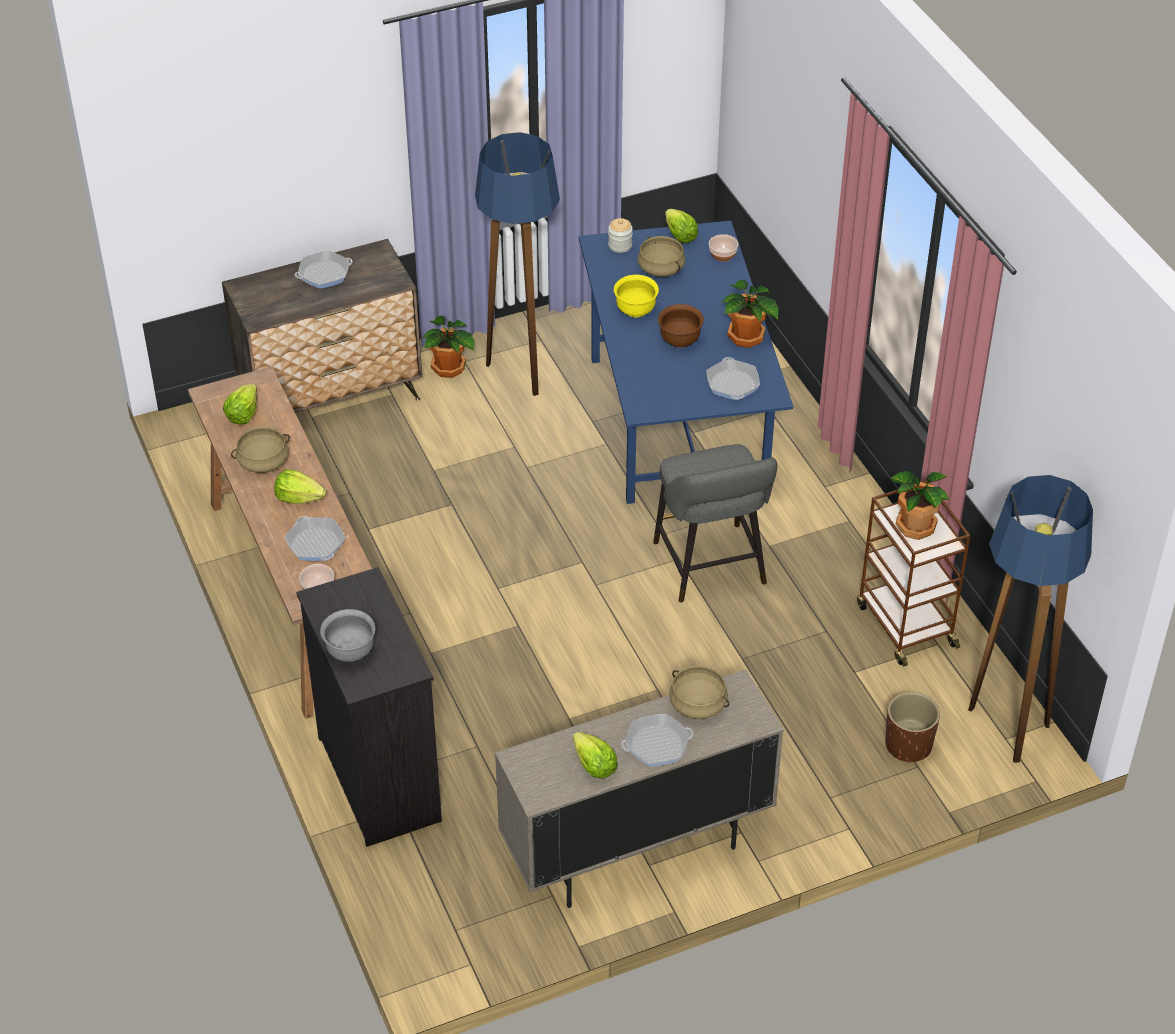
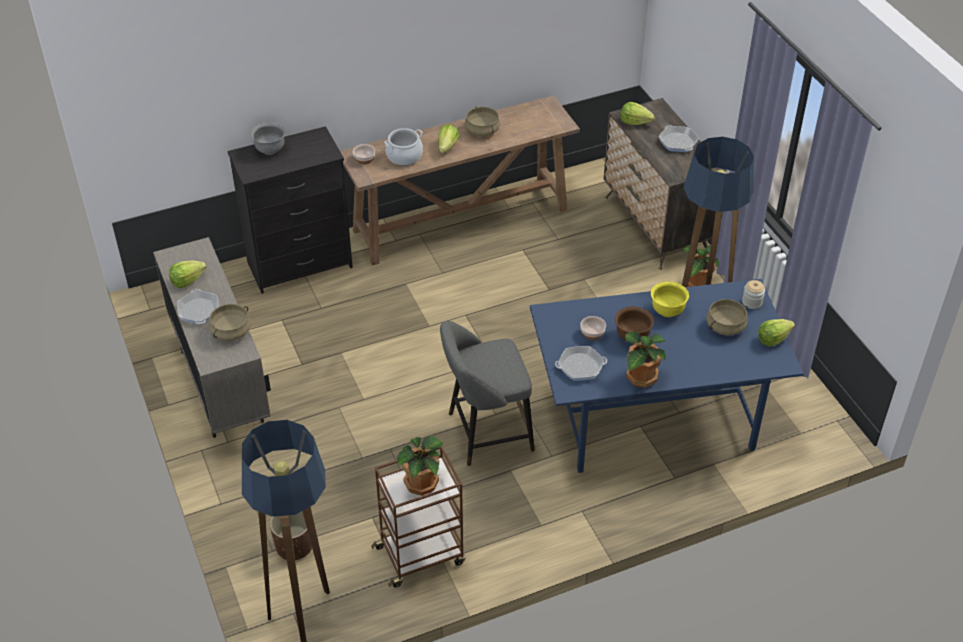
camera: 90 degrees right, 0 degrees up
lettuce [223,384,257,424] -> lettuce moved to [620,102,655,125]
frying pan [284,516,346,561] -> cooking pot [384,128,423,166]
bowl [709,234,739,261] -> bowl moved to [580,316,606,340]

